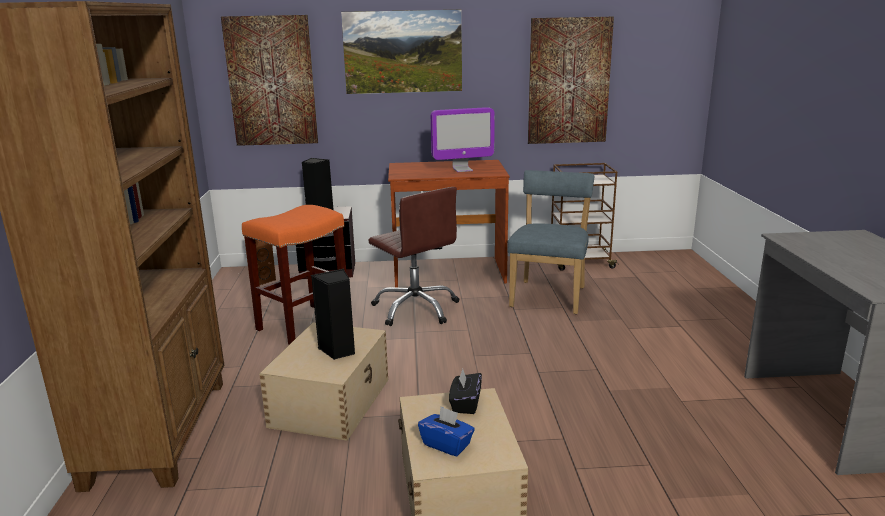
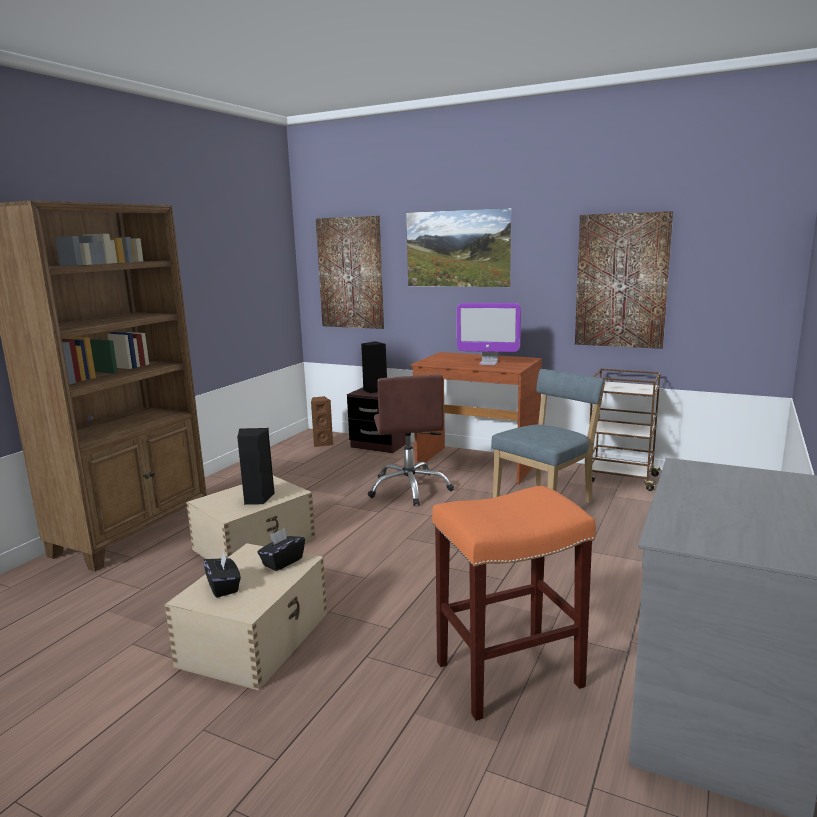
camera: 30 degrees right, 5 degrees down
orange stool [242,205,347,345] -> orange stool moved to [432,485,596,721]
blue tissue box [418,406,475,456] -> black tissue box [203,551,241,598]

